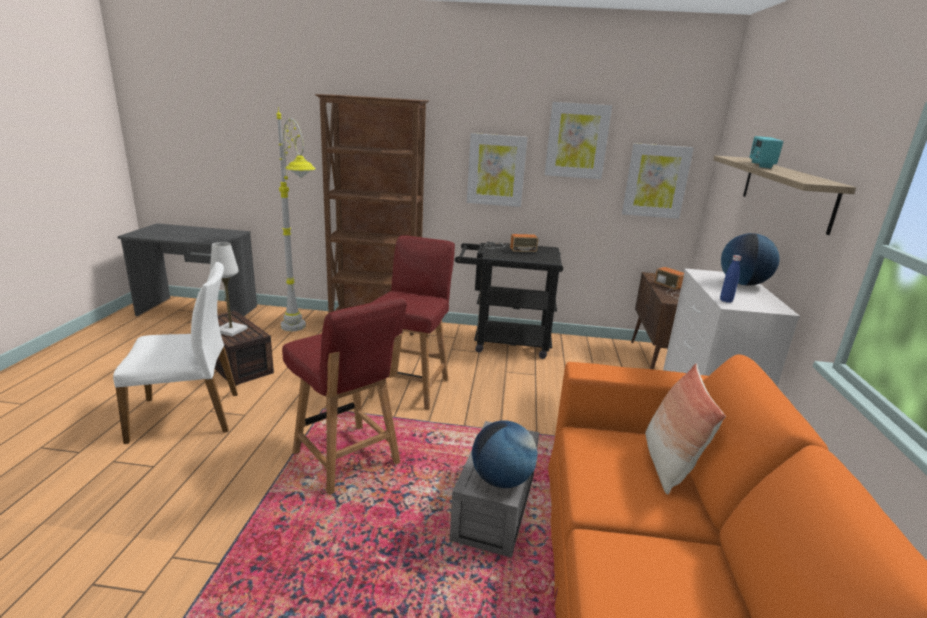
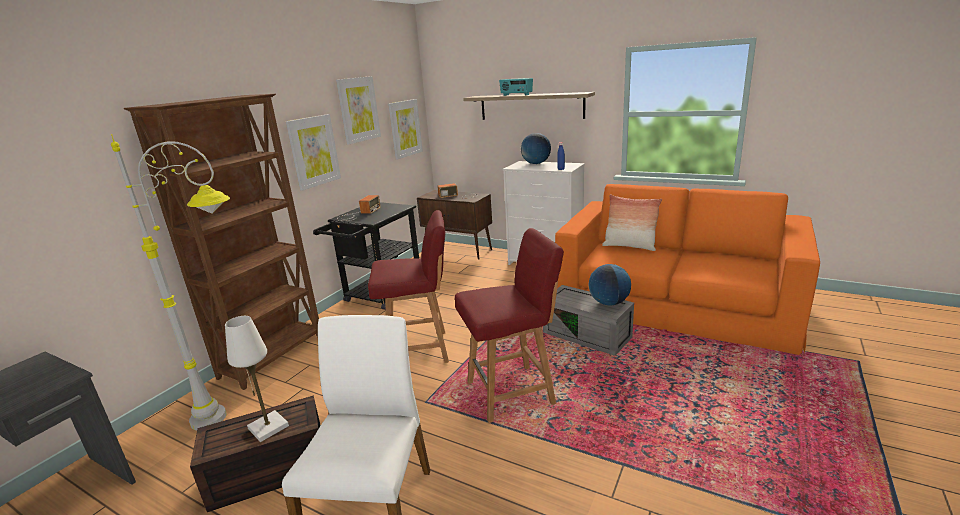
camera: 65 degrees left, 0 degrees up
red chair [368,235,455,410] -> red chair turned 135 degrees clockwise [368,210,449,363]

